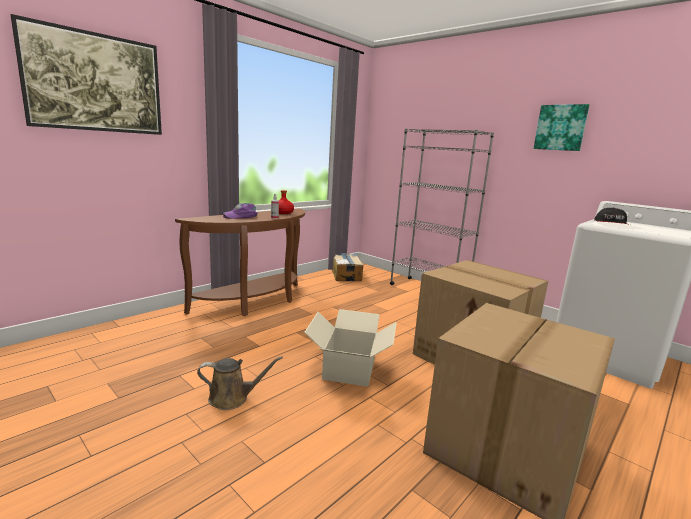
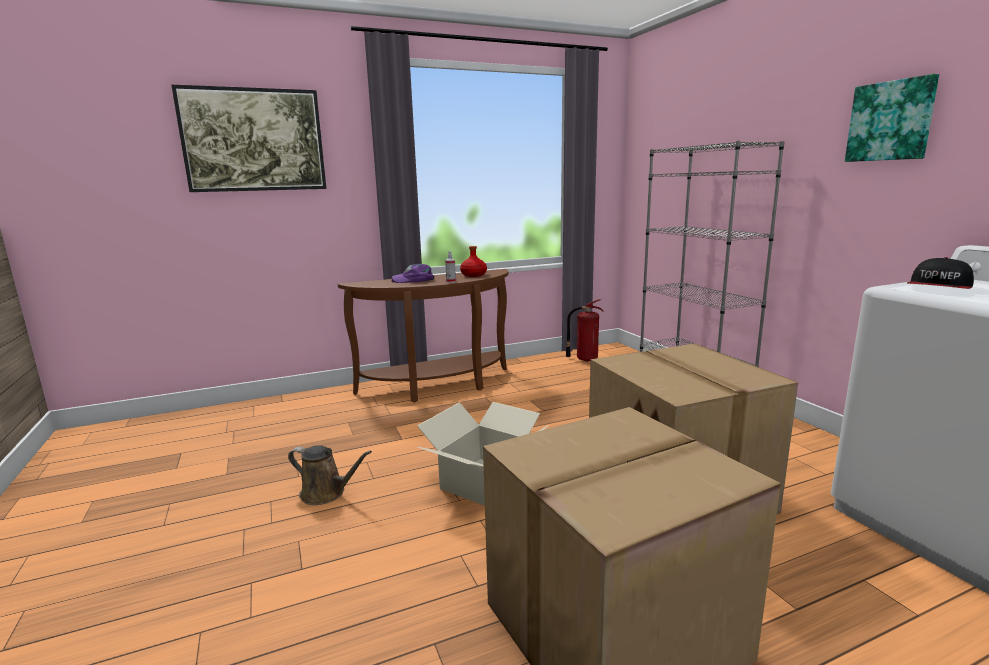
camera: 25 degrees right, 0 degrees up
cardboard box [332,253,363,281] -> fire extinguisher [566,299,603,362]

